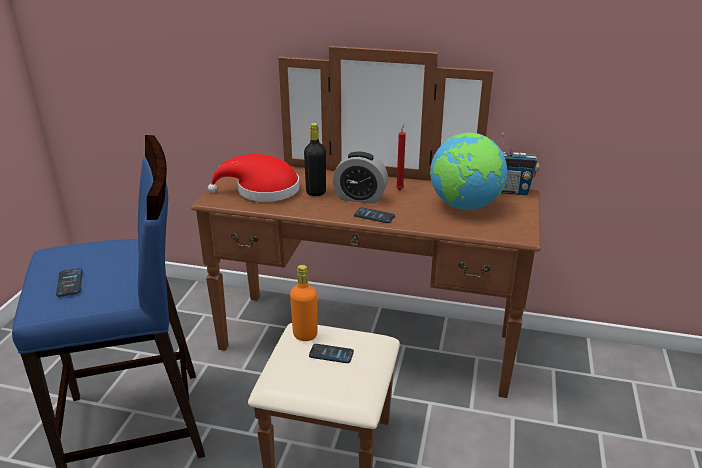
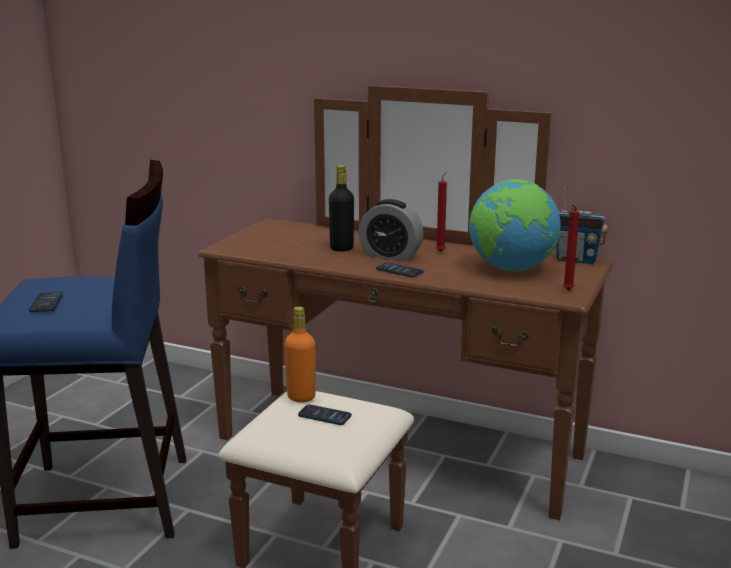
camera: 10 degrees right, 10 degrees down
red hat [208,154,300,202] -> none
none -> red candle [563,205,580,290]

